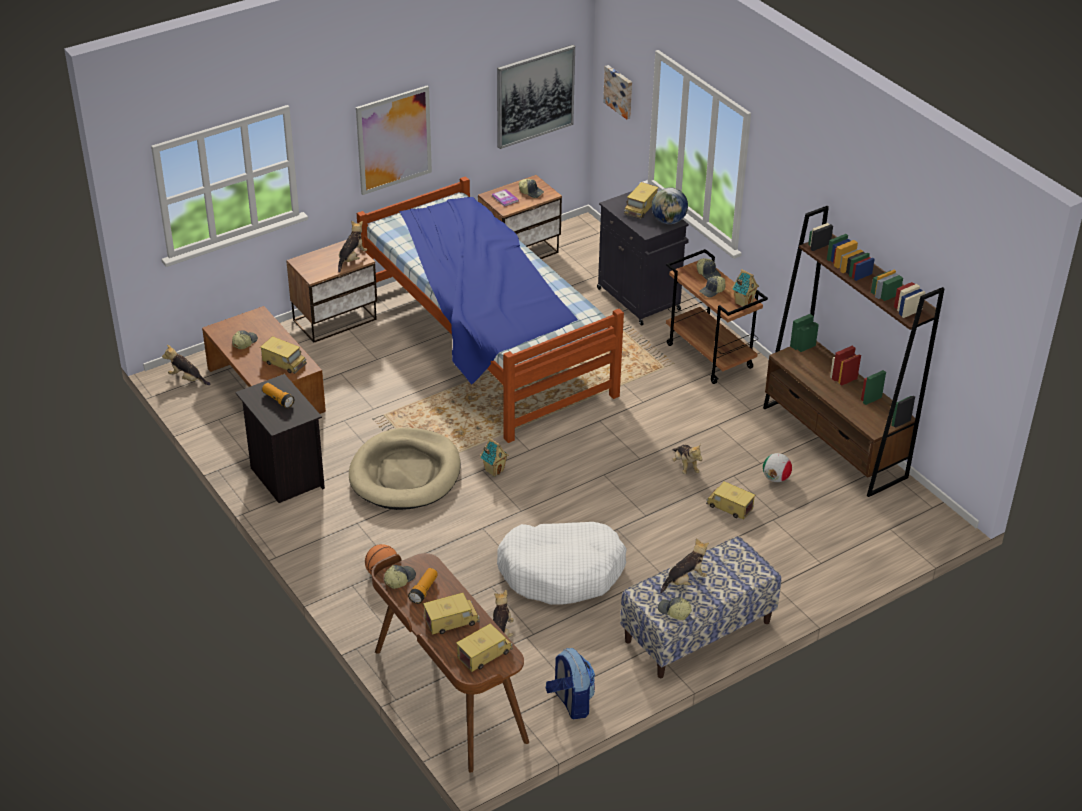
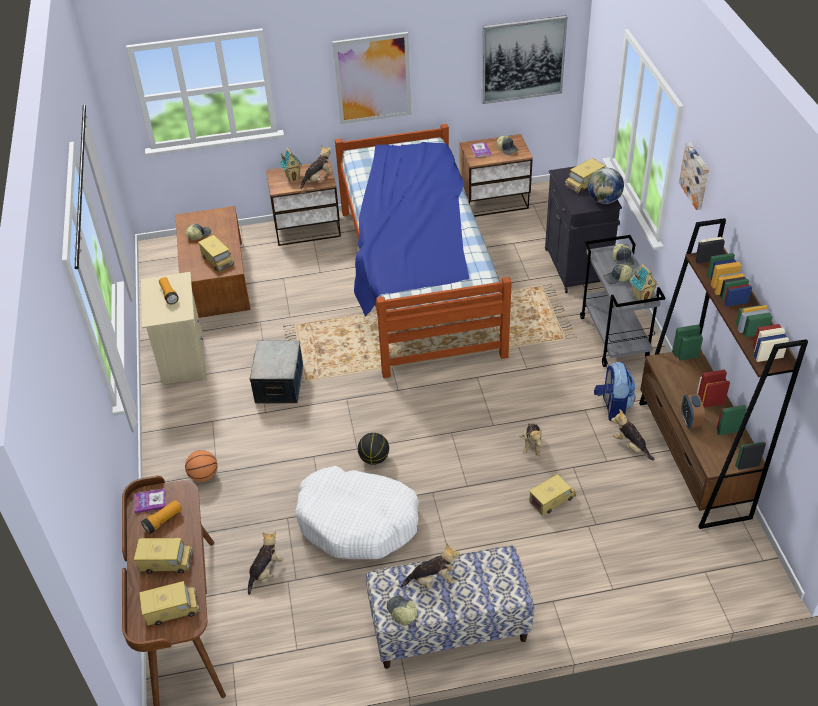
camera: 25 degrees right, 5 degrees up
plush toy [162,345,210,385] -> plush toy moved to [611,409,655,461]
black nightstand [235,374,325,503] -> beige nightstand [141,272,207,385]
beige dog bed [349,428,460,510] -> storage box [250,340,303,404]
cap [384,565,416,589] -> book [134,489,166,513]
toy house [480,438,509,477] -> toy house moved to [280,147,302,182]
backpack [546,648,595,719] -> backpack moved to [594,362,635,421]
picture [603,65,632,119] -> picture moved to [679,143,709,210]
brown cart [666,249,768,384] -> grey cart [580,235,665,367]
toy truck [706,481,756,520] -> toy truck turned 90 degrees clockwise [529,474,576,515]
football [763,453,792,482] -> none
none -> basketball [358,433,389,465]
none -> alarm clock [681,394,705,428]

